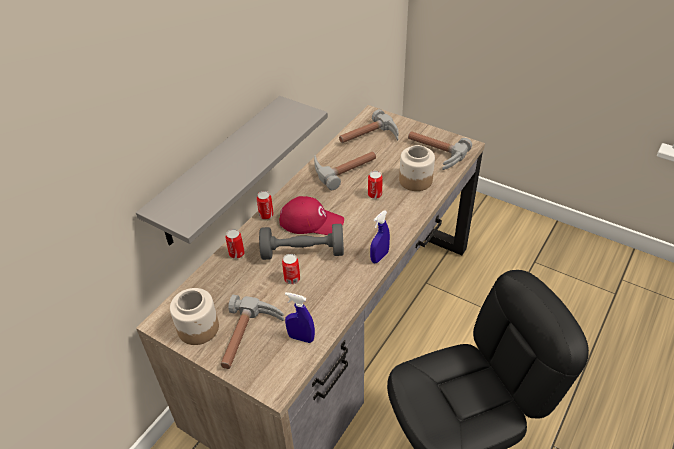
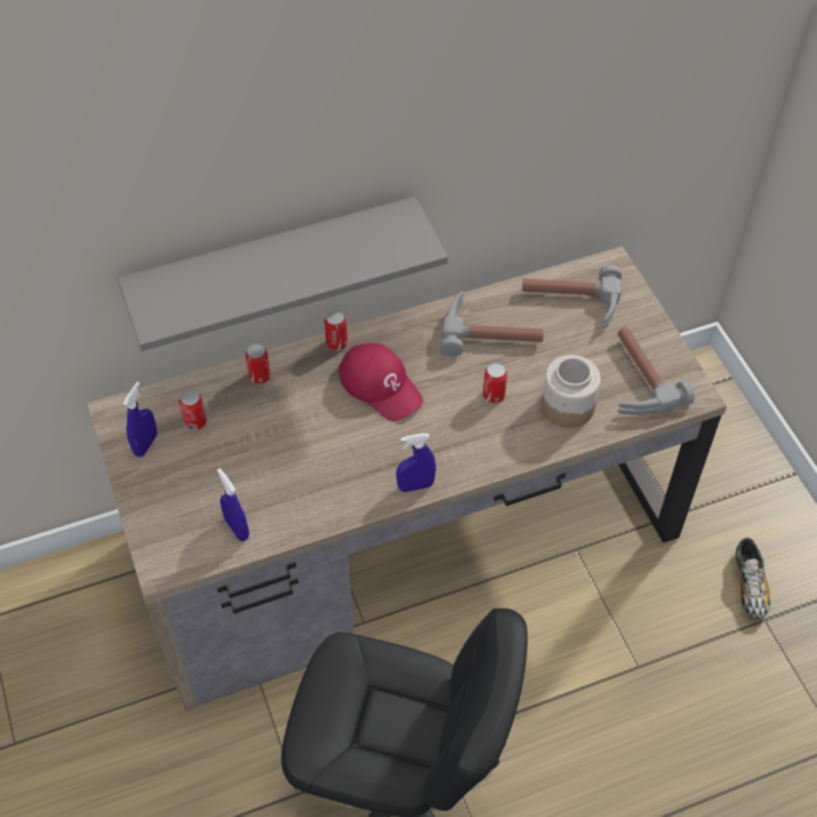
camera: 35 degrees right, 10 degrees up
jar [170,288,219,345] -> blue spray bottle [123,382,157,457]
hammer [221,295,285,369] -> none
grey dumbbell [259,224,344,260] -> none
can [282,254,300,284] -> can moved to [179,390,207,430]
none -> shoe [735,538,771,620]

